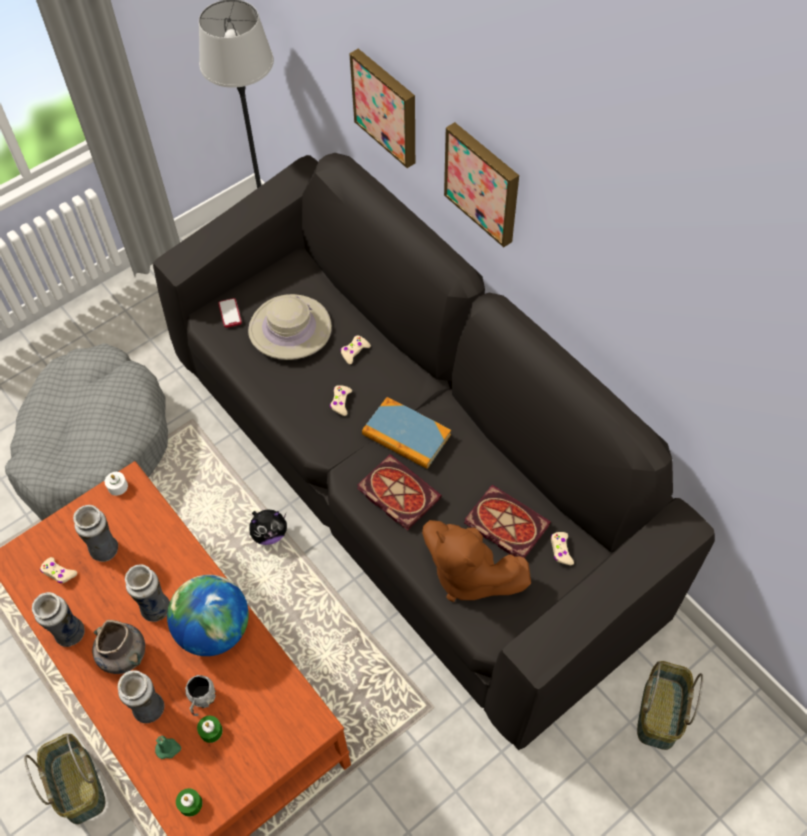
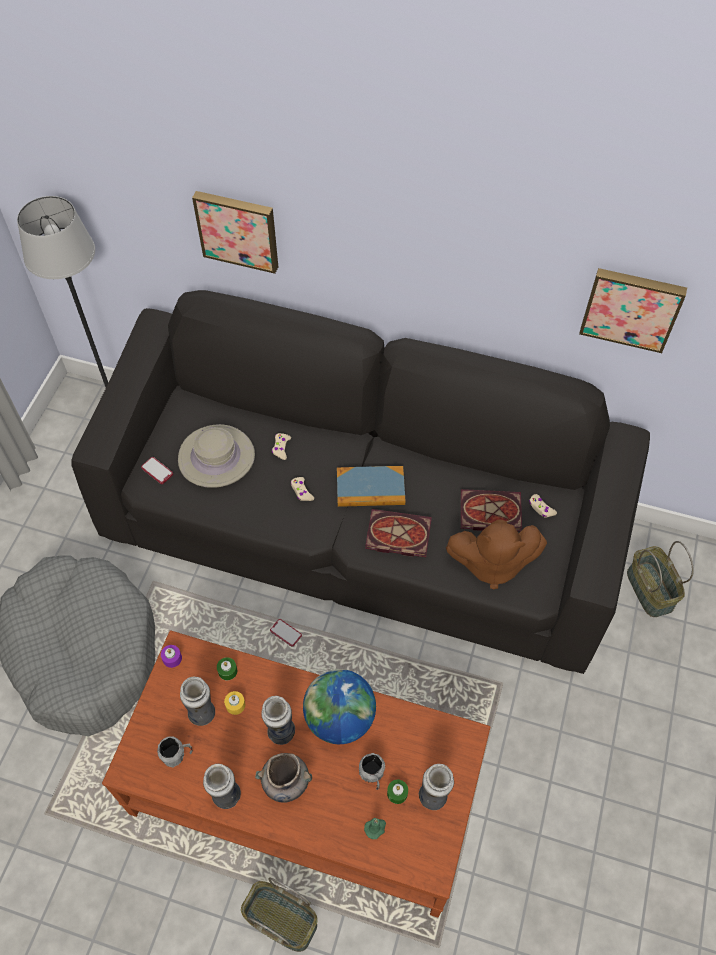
camera: 35 degrees left, 0 degrees up
beige game controller [40,557,77,583] -> grey mug [157,736,193,768]
white candle [105,472,128,496] -> purple candle [161,645,182,668]
vase [118,670,165,723] -> vase moved to [419,764,454,810]
green candle [176,788,202,816] -> green candle moved to [217,657,237,680]
plush toy [250,509,287,545] -> phone [270,619,302,647]
picture [444,122,519,248] -> picture moved to [579,268,687,353]
none -> yellow candle [224,691,245,715]

